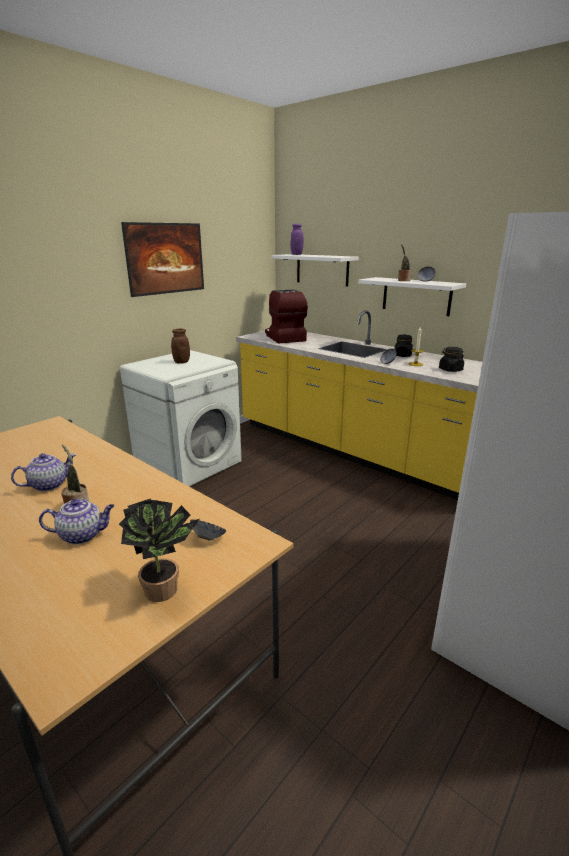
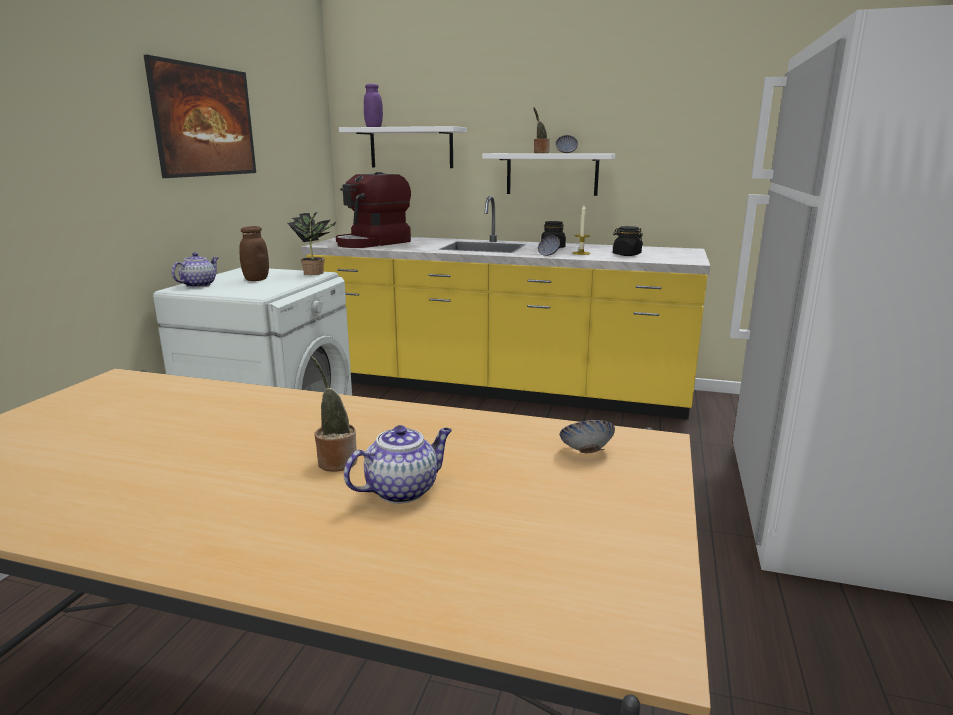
camera: 25 degrees left, 5 degrees down
teapot [11,453,76,491] -> teapot moved to [172,252,218,288]
potted plant [119,498,199,602] -> potted plant moved to [288,212,336,275]
coffee machine [265,290,308,344] -> coffee machine turned 90 degrees counterclockwise [336,172,411,248]

